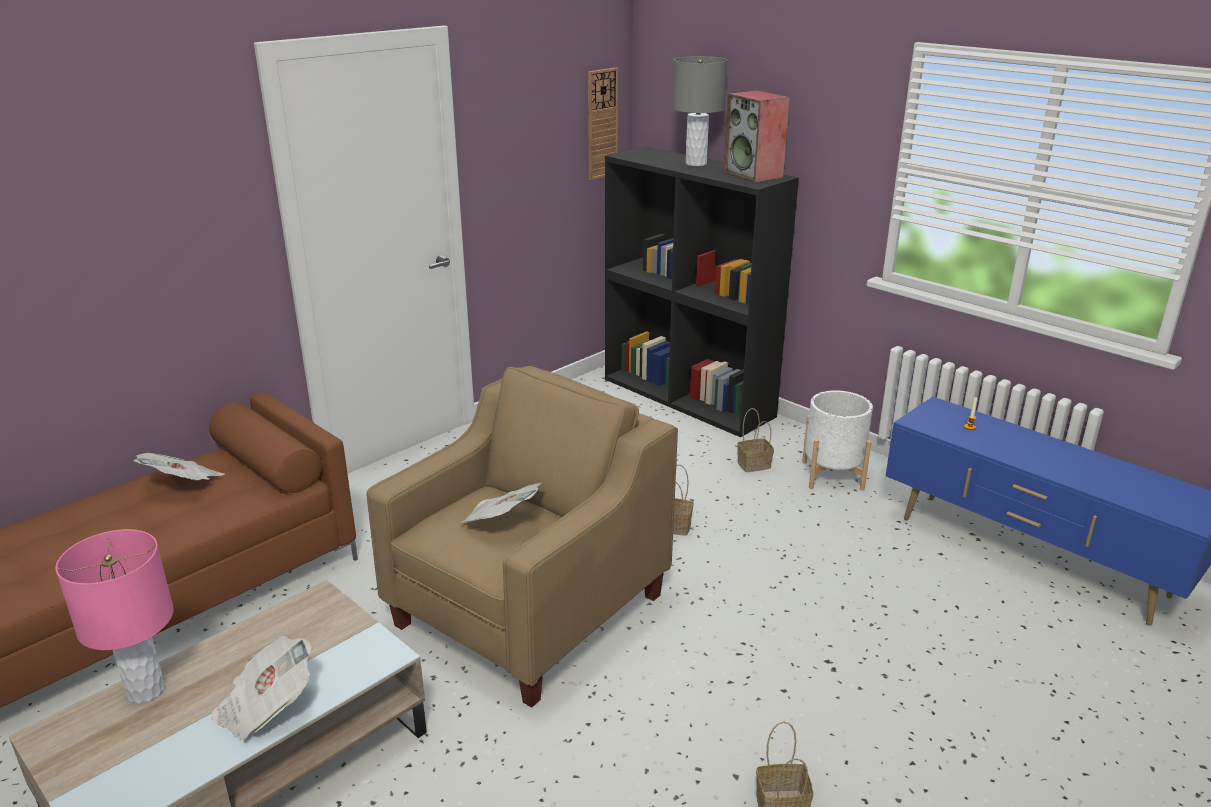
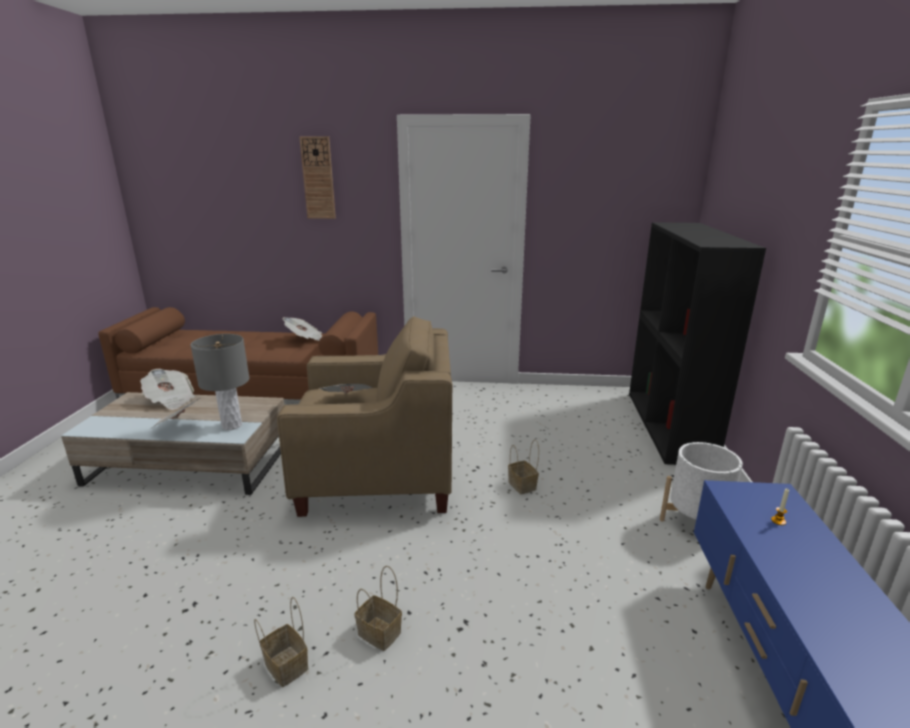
camera: 50 degrees right, 5 degrees down
pink table lamp [55,529,174,704] -> newspaper [140,369,195,410]
wall clock [588,68,618,180] -> wall clock moved to [299,136,336,219]
grey table lamp [672,56,727,166] -> grey table lamp moved to [190,334,250,430]
speaker [724,90,790,183] -> none
basket [737,408,774,472] -> basket moved to [355,566,402,651]

